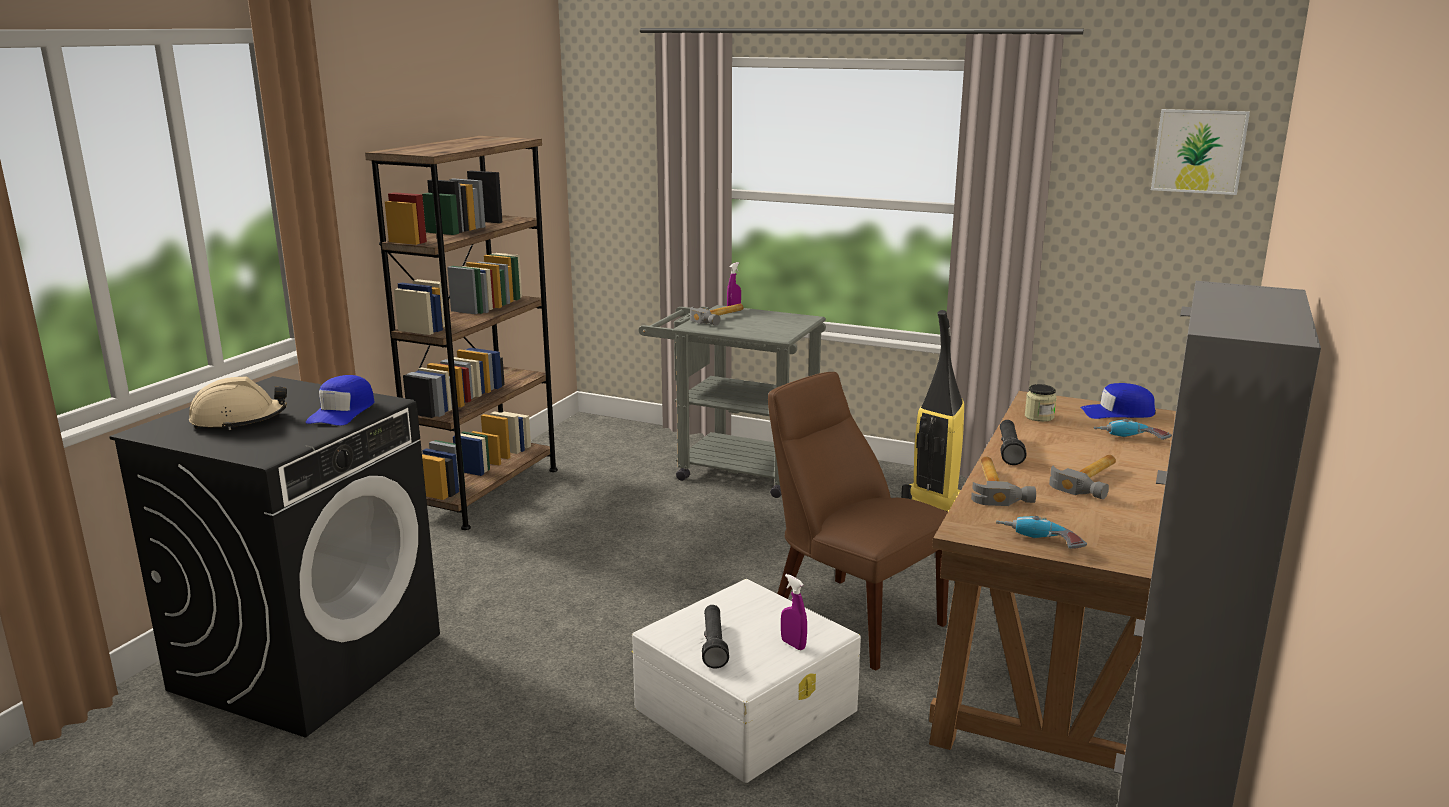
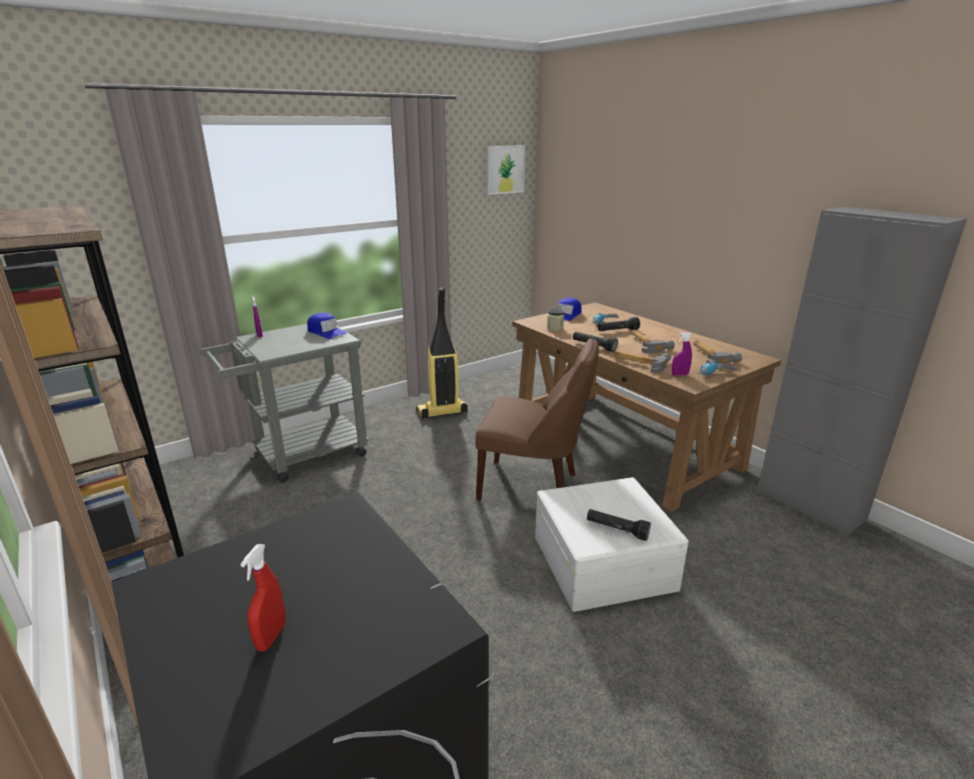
camera: 60 degrees left, 5 degrees up
beige hard hat [189,377,287,430] -> red spray bottle [240,544,286,652]
blue cap [306,375,374,426] -> blue cap moved to [307,313,347,339]
hammer [690,303,744,326] -> hammer moved to [693,340,742,364]
brown chair [768,372,949,670] -> brown chair turned 150 degrees counterclockwise [475,338,599,501]
purple spray bottle [781,574,807,650] -> purple spray bottle moved to [672,332,692,376]
none -> black flashlight [598,317,640,331]

